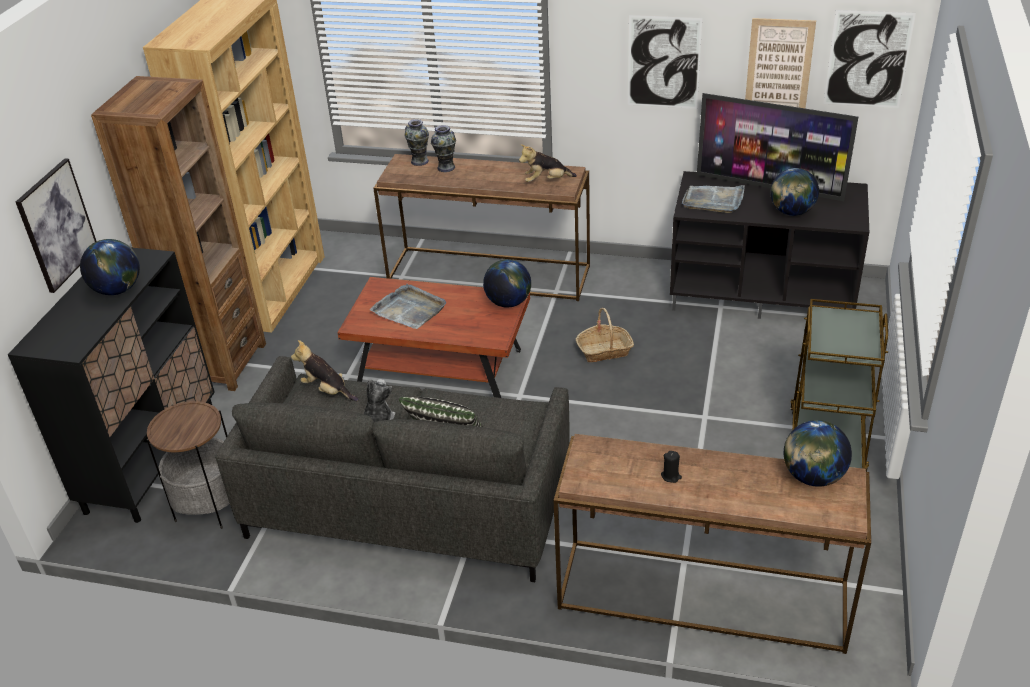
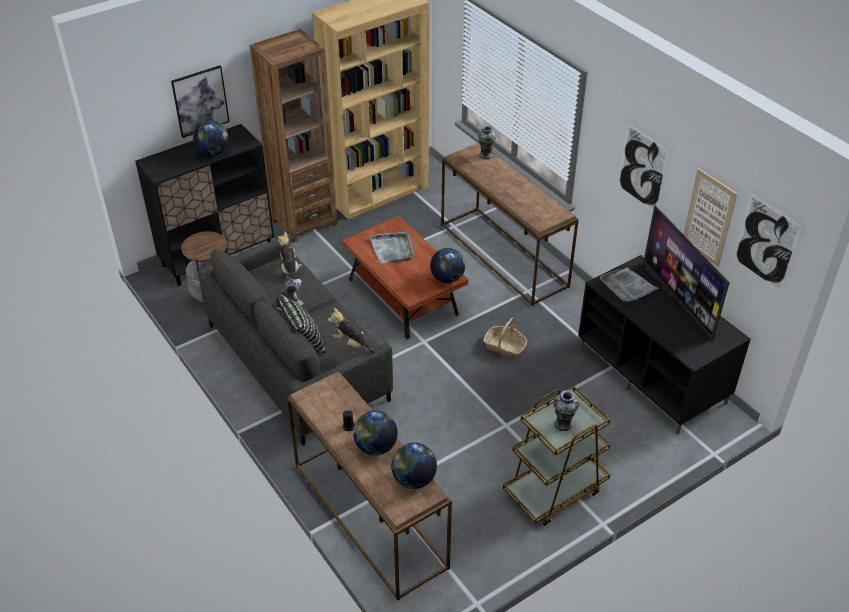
camera: 40 degrees right, 5 degrees up
vase [431,125,456,172] -> vase moved to [553,390,579,431]
plush toy [519,144,577,182] -> plush toy moved to [328,308,376,353]
globe [770,168,819,216] -> globe moved to [353,411,398,455]

